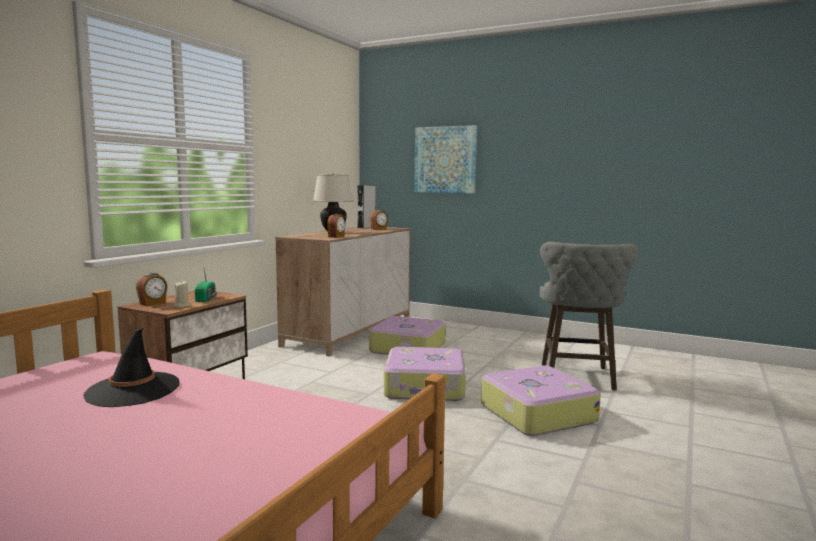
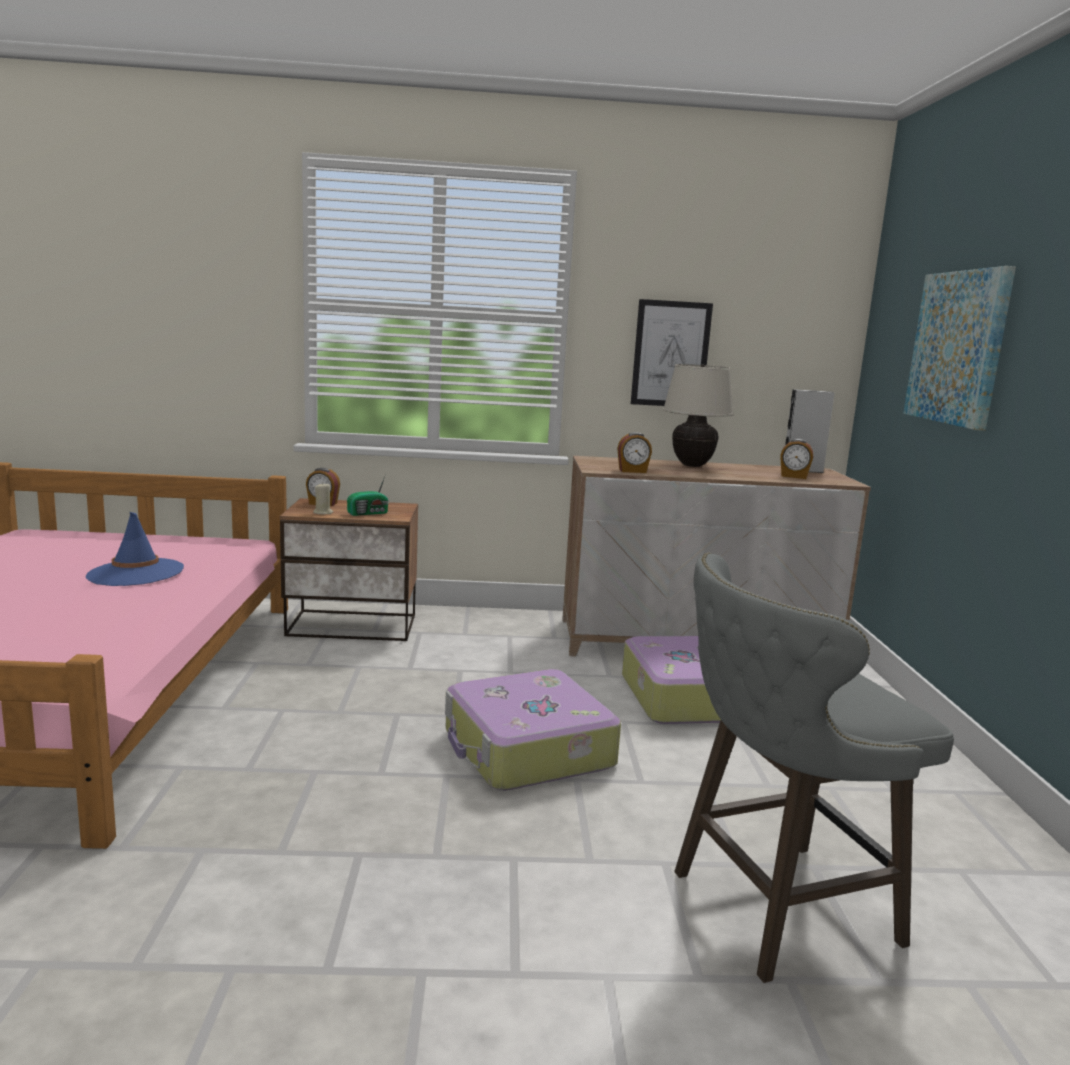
camera: 60 degrees right, 5 degrees up
black hat [83,328,180,407] -> blue hat [86,512,184,586]
suitcase [481,366,601,436] -> none
none -> picture [631,299,713,406]

